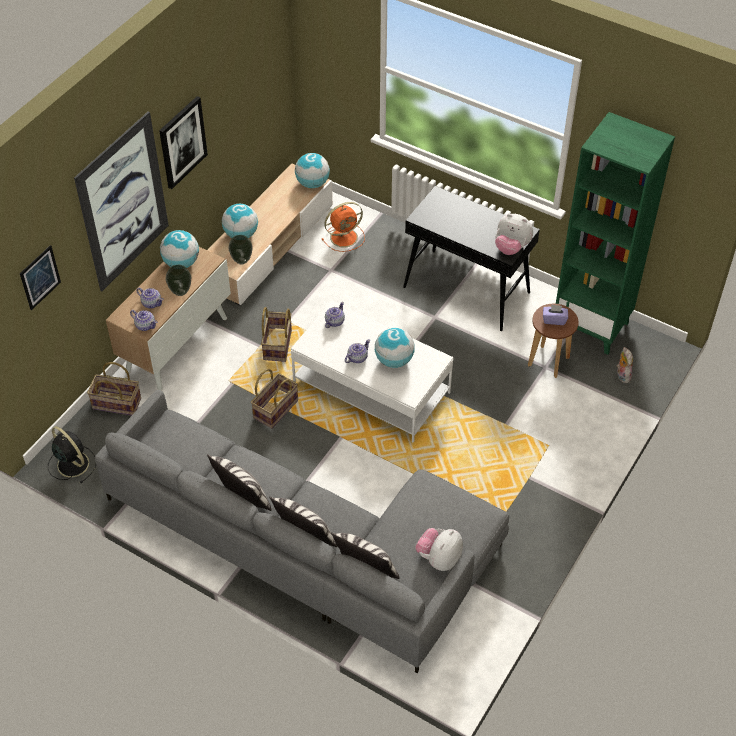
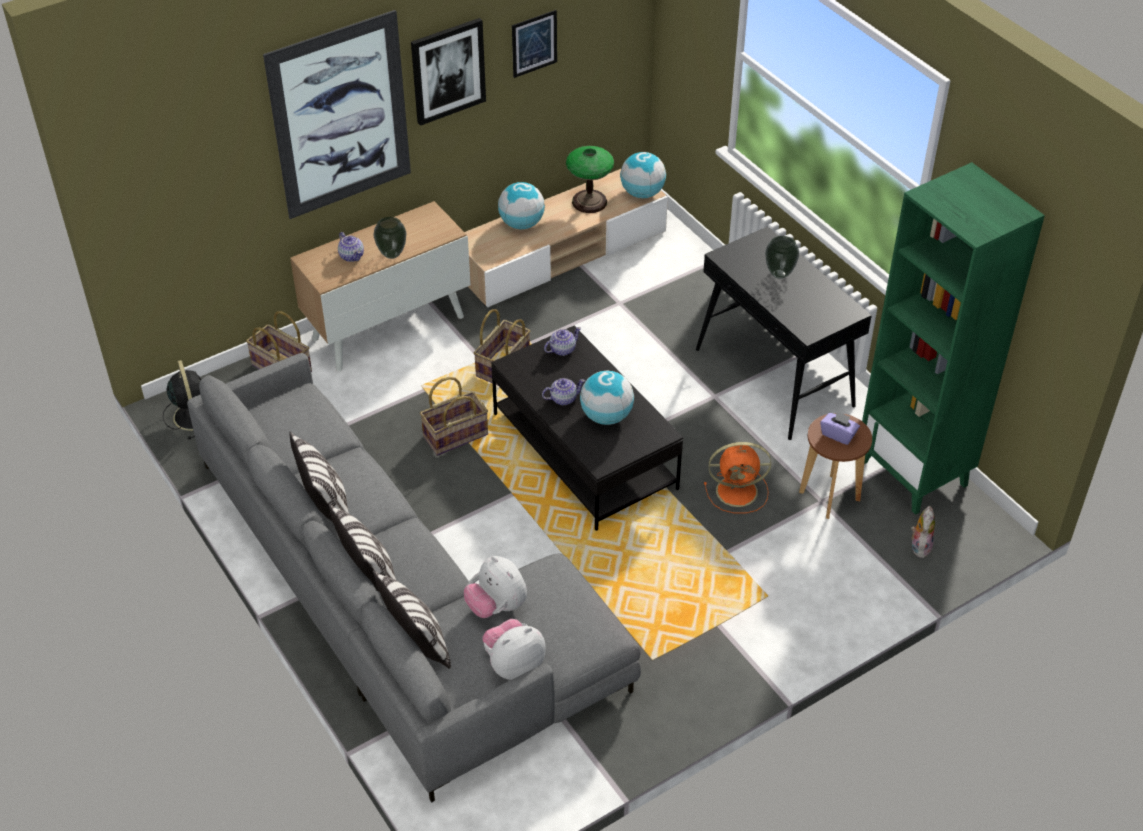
camera: 25 degrees right, 5 degrees down
picture [20,245,61,310] -> picture moved to [512,10,557,78]
teapot [130,310,157,331] -> none
globe [160,230,199,268] -> none
vase [228,235,253,264] -> vase moved to [765,236,799,279]
white coffee table [291,301,453,443] -> black coffee table [491,326,683,531]
orange fan [321,202,365,252] -> orange fan moved to [704,442,771,513]
plush toy [495,214,533,255] -> plush toy moved to [464,556,527,618]
none -> table lamp [566,146,614,213]

